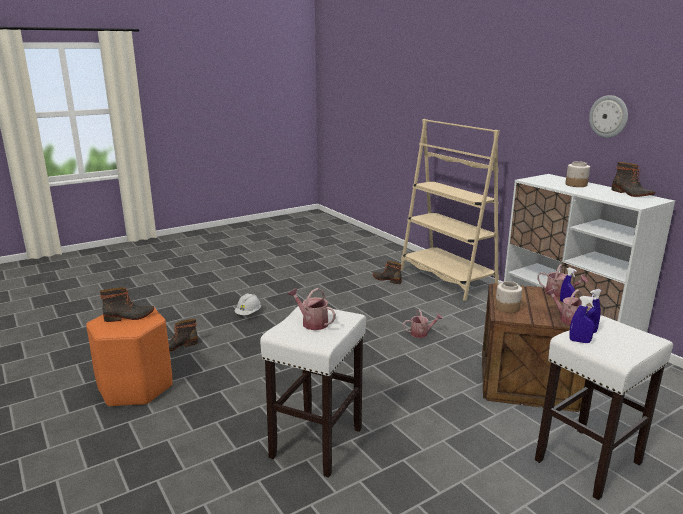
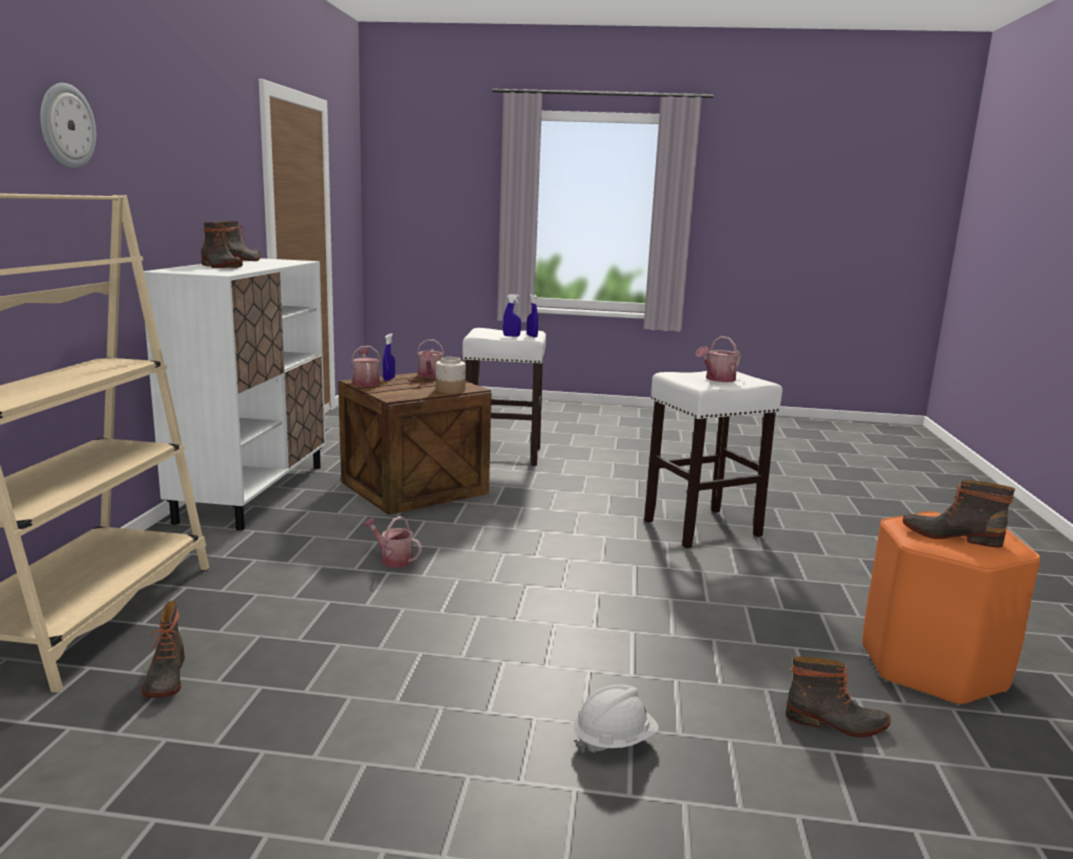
camera: 140 degrees left, 5 degrees down
watering can [288,288,336,330] -> watering can turned 60 degrees clockwise [696,336,741,382]
jar [565,161,590,187] -> boot [201,223,243,268]
wall clock [589,95,628,138] -> wall clock moved to [40,83,96,168]

